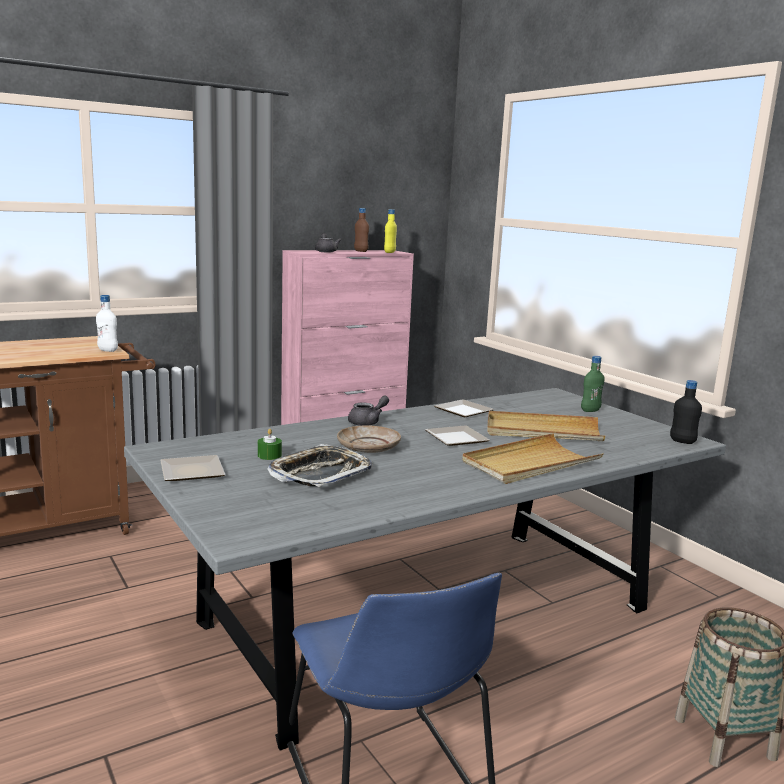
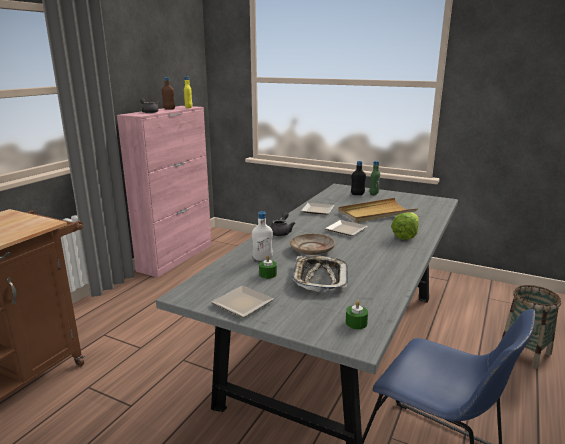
camera: 30 degrees left, 5 degrees up
white bottle [96,295,118,352] -> white bottle moved to [252,211,273,261]
beige tray [462,433,603,484] -> lettuce [391,212,419,239]
black bottle [670,380,702,444] -> black bottle moved to [351,161,366,195]
none -> green candle [346,300,368,329]

